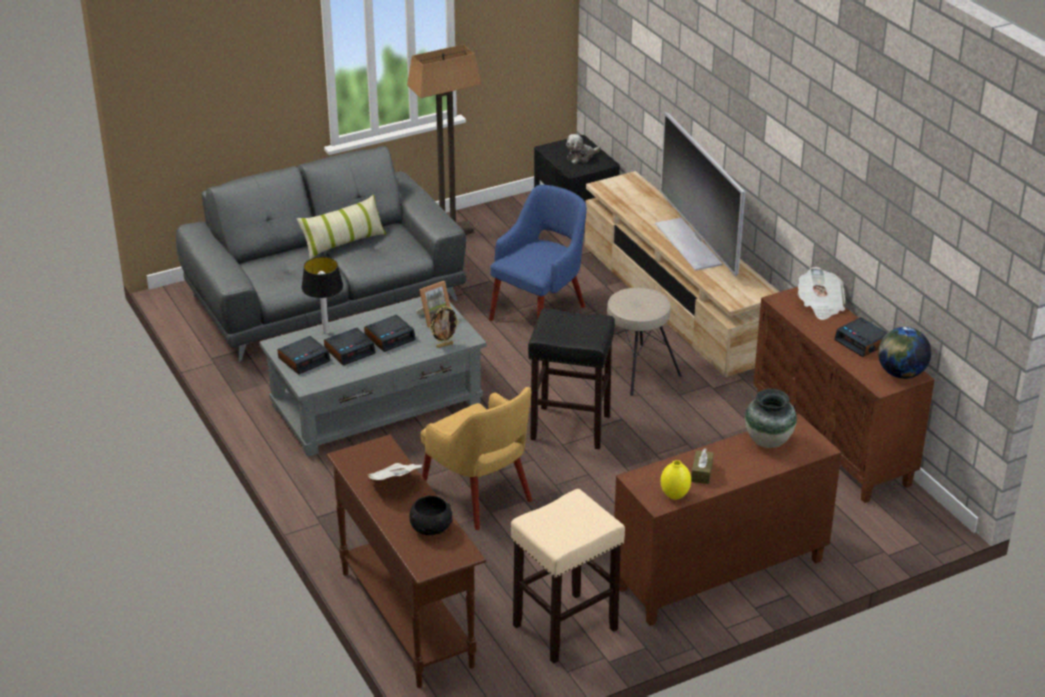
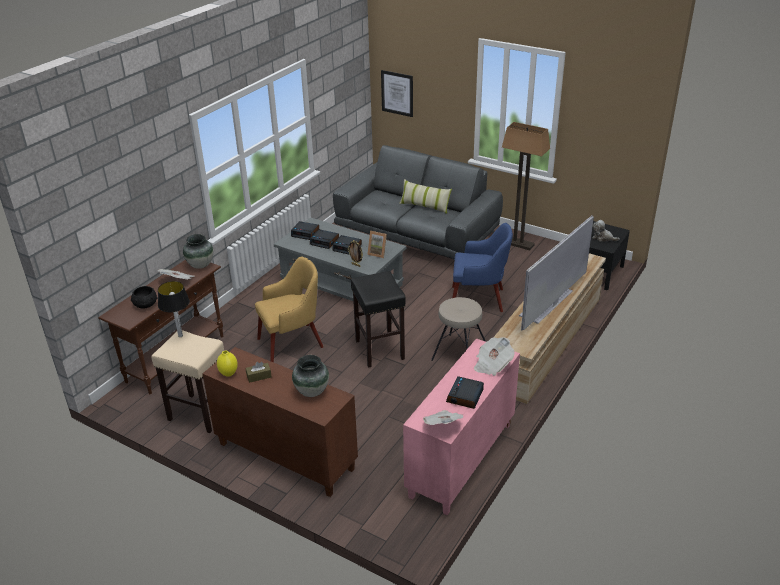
camera: 60 degrees right, 0 degrees up
table lamp [301,257,343,334] -> table lamp moved to [158,281,190,337]
yellow armchair [421,387,533,530] -> yellow armchair turned 135 degrees counterclockwise [255,256,324,363]
brown cabinet [753,287,935,503] -> pink cabinet [403,338,520,515]
globe [878,327,931,379] -> newspaper [423,410,463,425]
none -> vase [183,234,213,269]
none -> picture [381,70,413,117]

